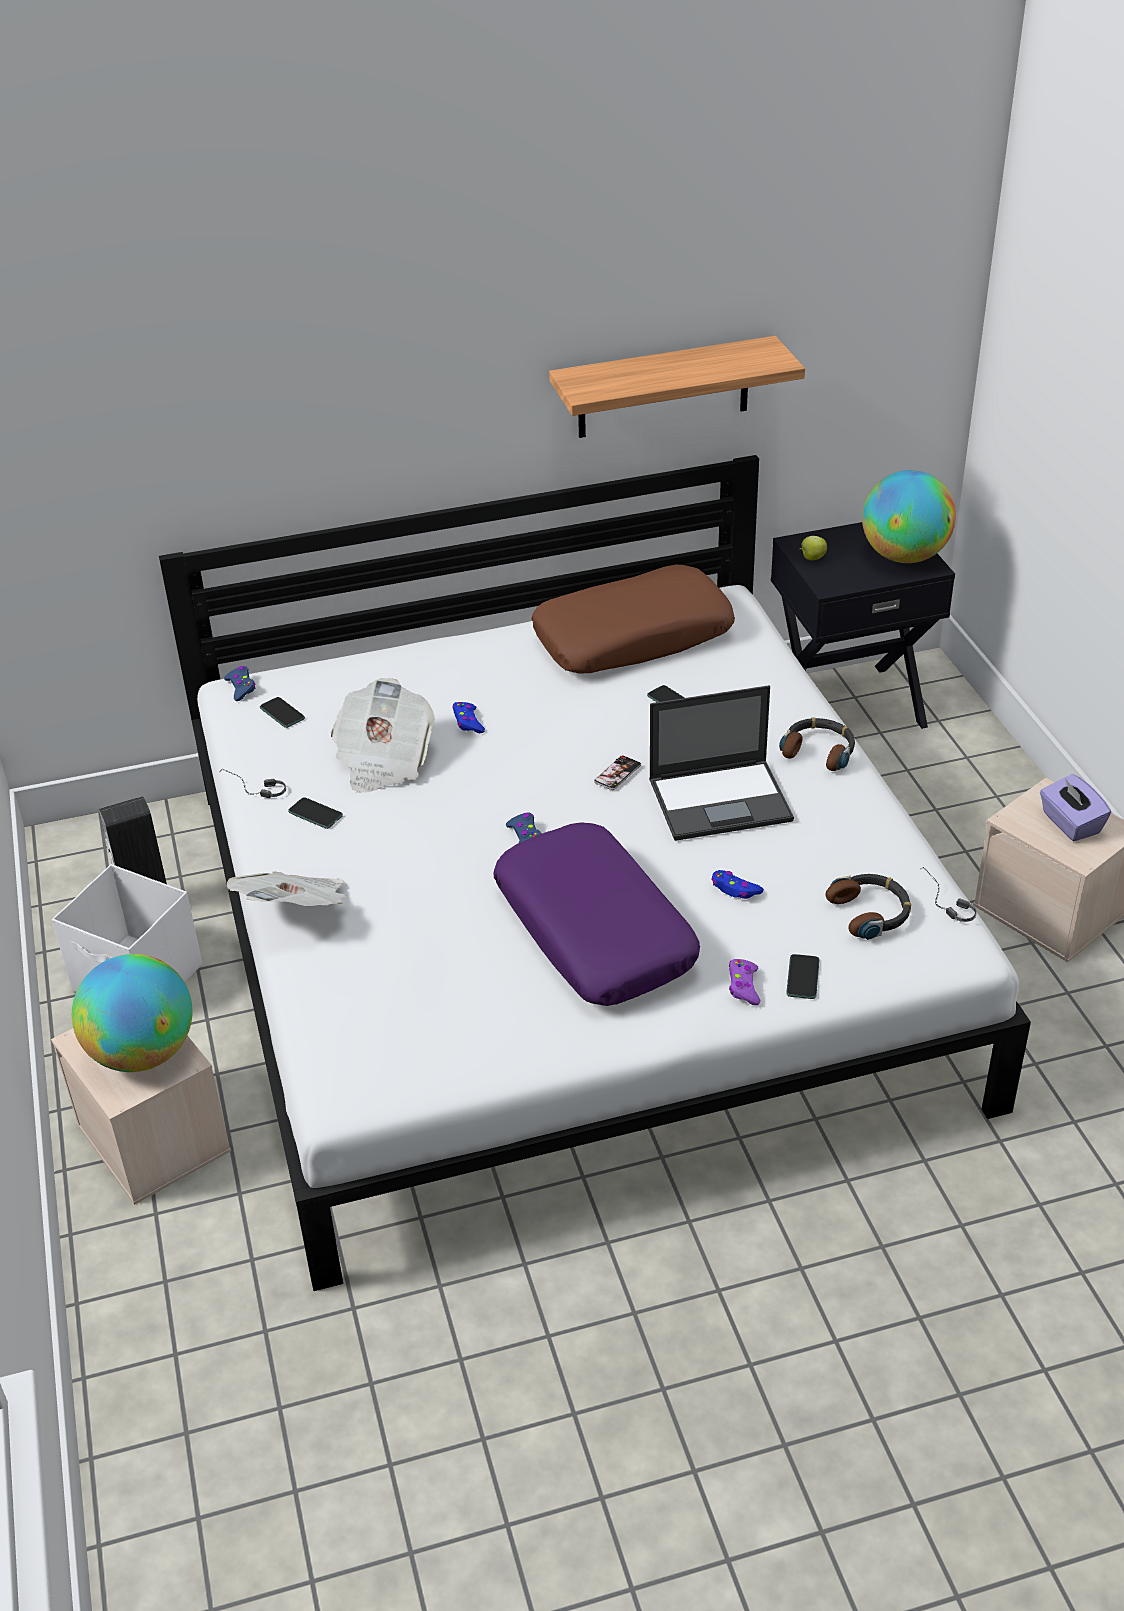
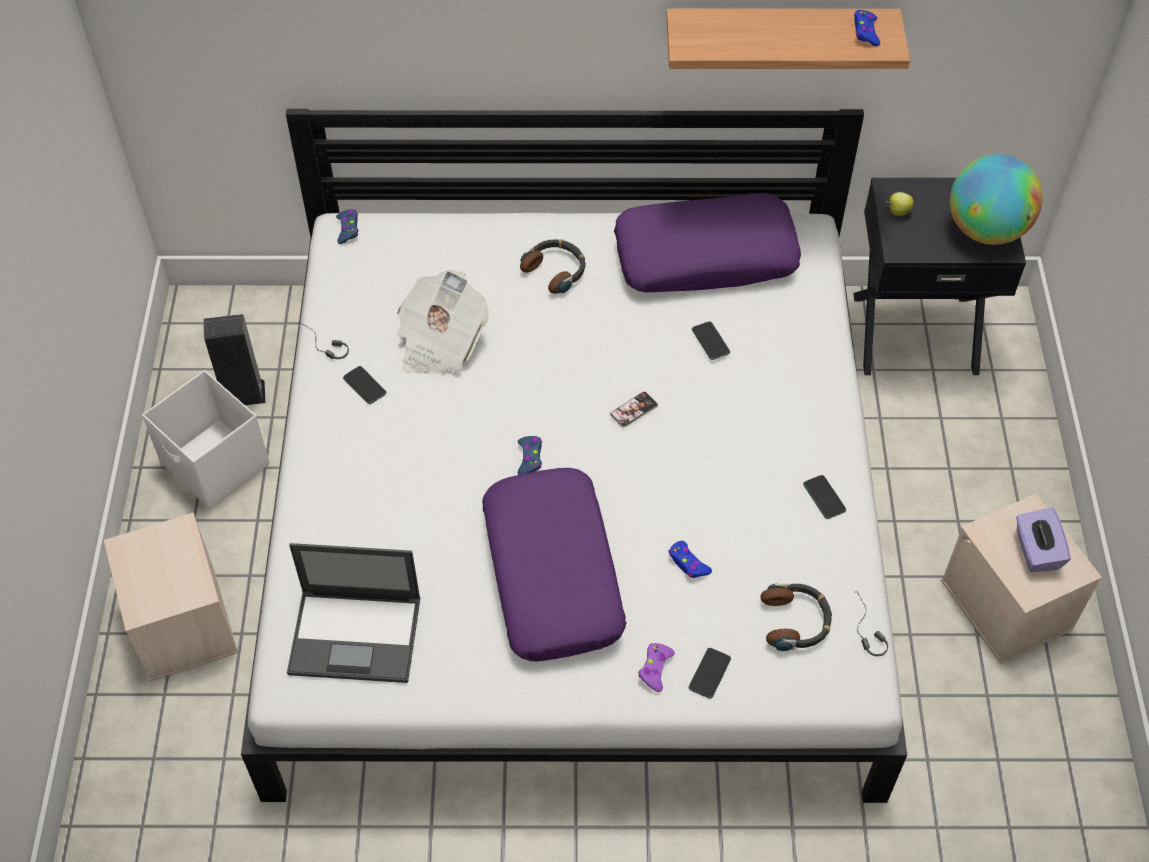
camera: 15 degrees right, 15 degrees up
globe [72,954,193,1072] -> none
newspaper [227,871,346,906] -> none
phone [260,697,305,728] -> phone moved to [803,475,846,519]
blue game controller [453,702,485,734] -> blue game controller moved to [854,10,880,46]
brown pillow [531,565,735,674] -> purple pillow [614,193,801,292]
laptop [649,685,794,841] -> laptop moved to [287,543,420,683]
headphones [779,717,855,771] -> headphones moved to [520,239,586,294]

